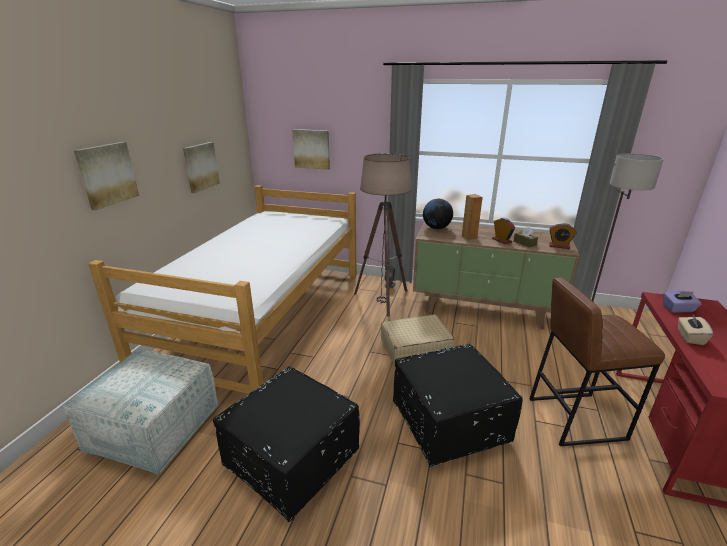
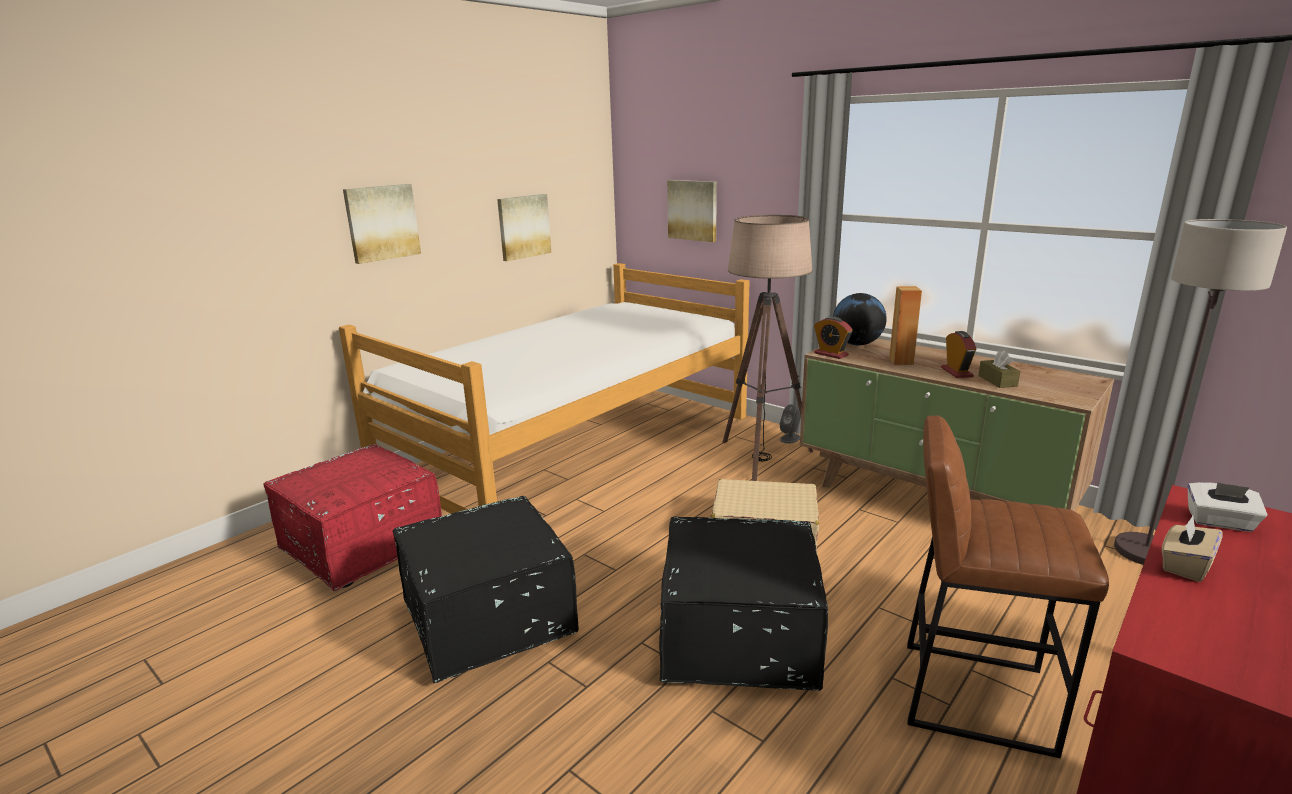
camera: 25 degrees right, 5 degrees down
white ottoman [63,349,218,475] -> red ottoman [263,444,442,591]
alarm clock [549,223,577,249] -> alarm clock moved to [814,316,853,359]
purple tissue box [663,291,701,313] -> white tissue box [1187,482,1267,532]

